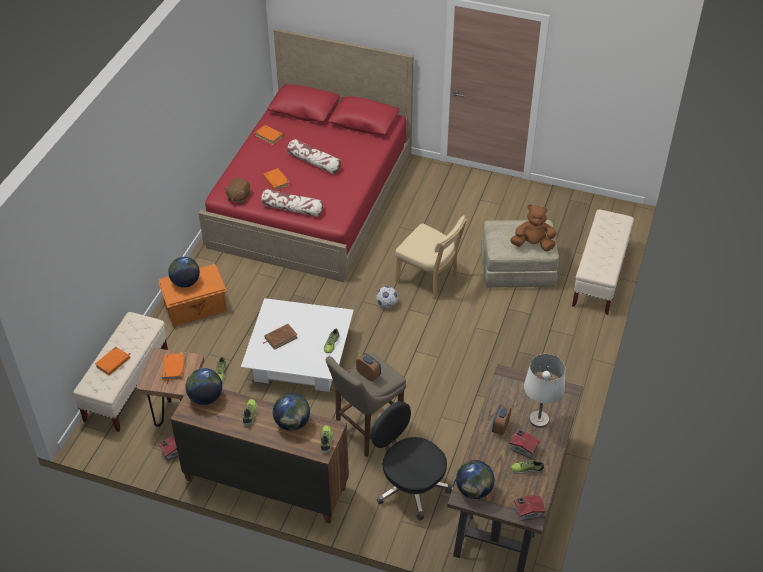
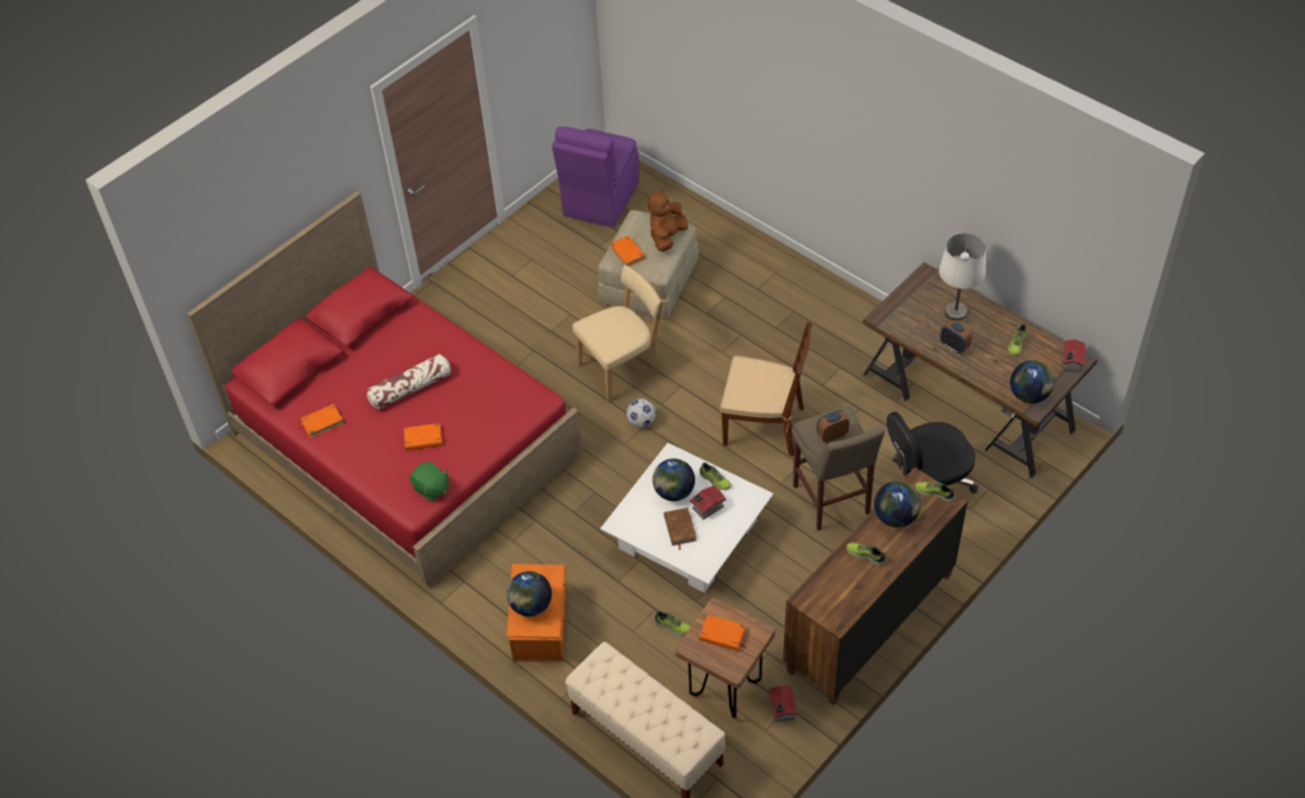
camera: 65 degrees left, 5 degrees up
orange book [95,347,130,376] -> orange book moved to [610,235,646,267]
globe [185,368,222,405] -> globe moved to [653,459,695,501]
brown plush toy [225,178,250,204] -> green plush toy [410,462,449,502]
pillow [261,189,323,217] -> none
toy house [509,429,540,459] -> toy house moved to [690,486,726,520]
beige bench [572,210,634,315] -> none
none -> purple chair [552,126,639,228]
none -> brown chair [720,321,812,457]

